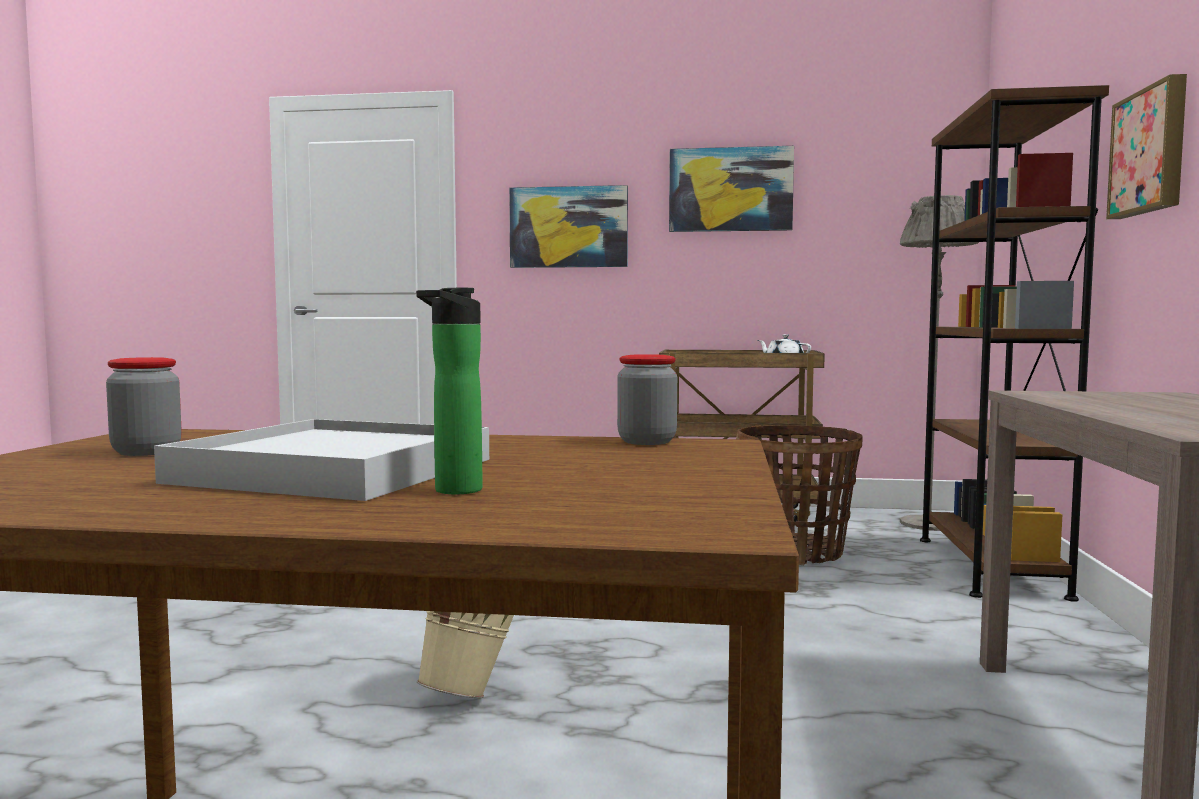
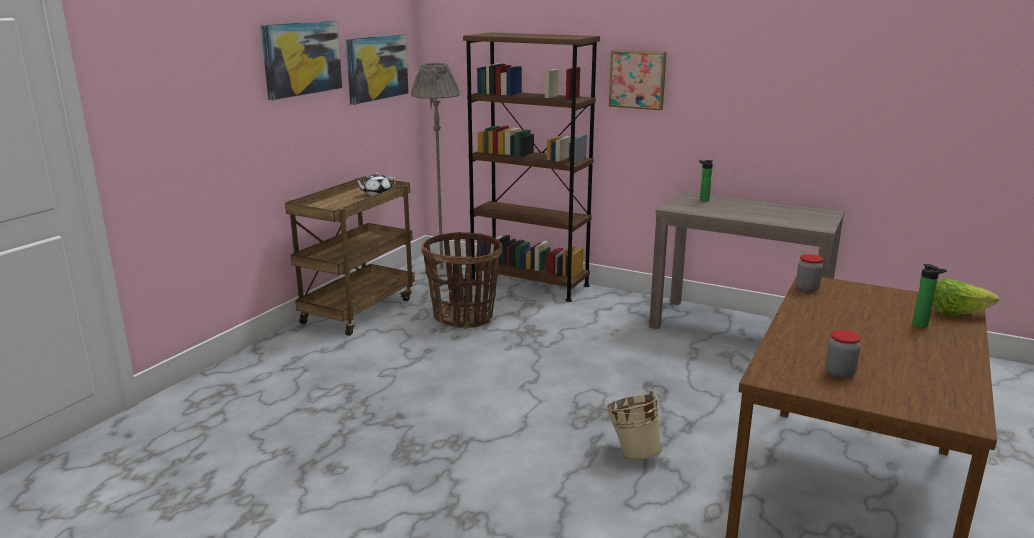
camera: 70 degrees left, 15 degrees up
white tray [154,419,489,501] -> none
picture [509,185,628,268] -> picture moved to [346,34,409,105]
none -> bottle [699,160,713,202]
none -> lettuce [933,278,999,315]

